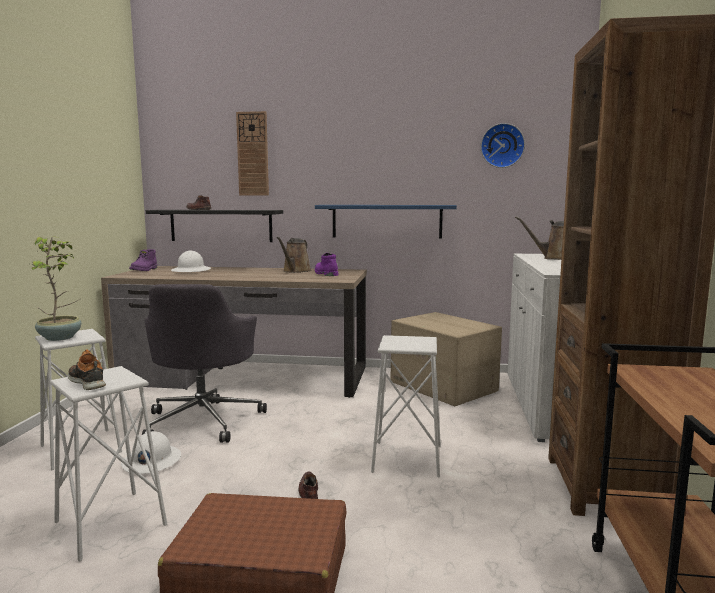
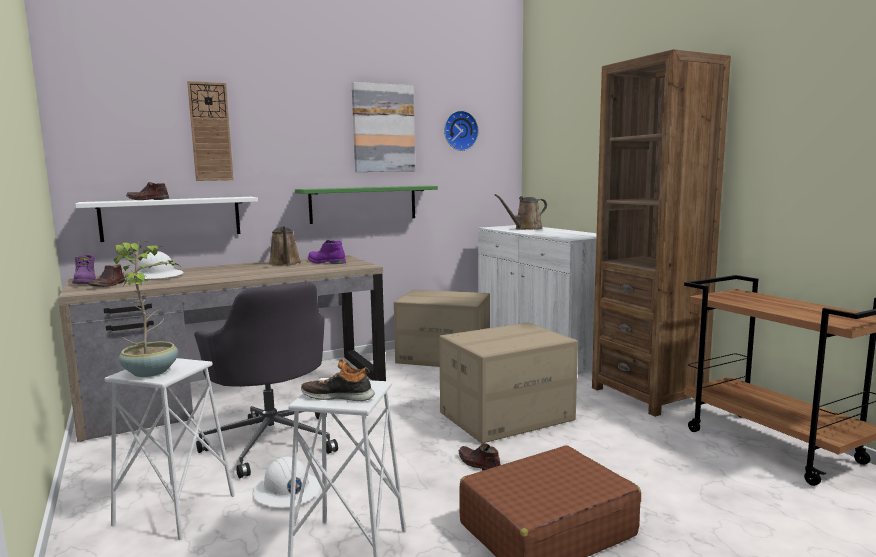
camera: 35 degrees left, 0 degrees up
black shelf [146,210,283,242] -> white shelf [75,197,258,242]
blue shelf [315,205,457,239] -> green shelf [295,186,438,224]
white stool [371,335,441,477] -> cardboard box [439,322,578,443]
none -> brown shoe [89,264,126,287]
none -> picture [352,82,415,172]

